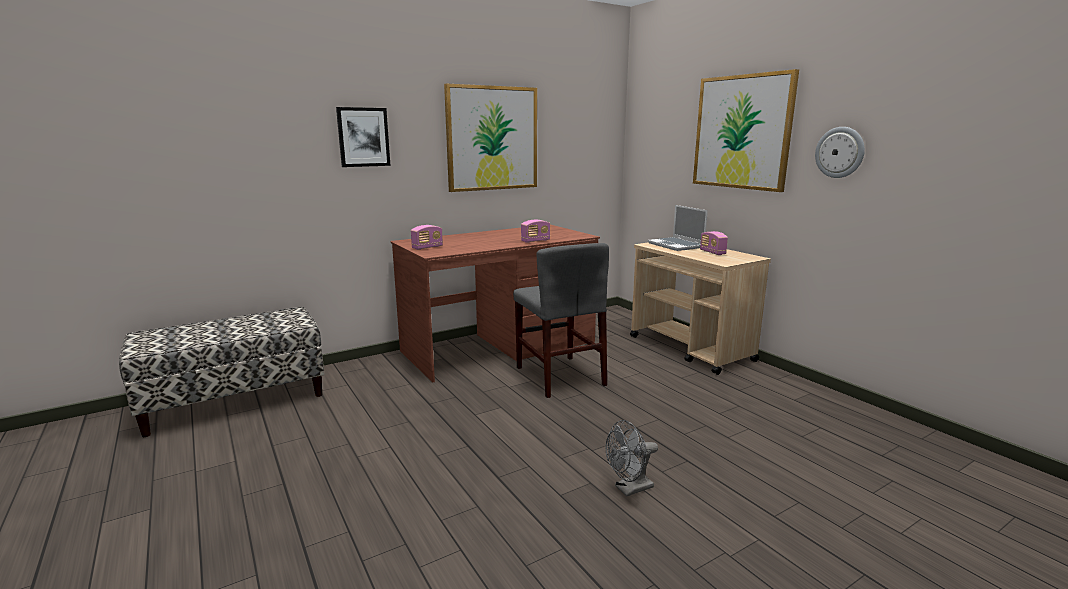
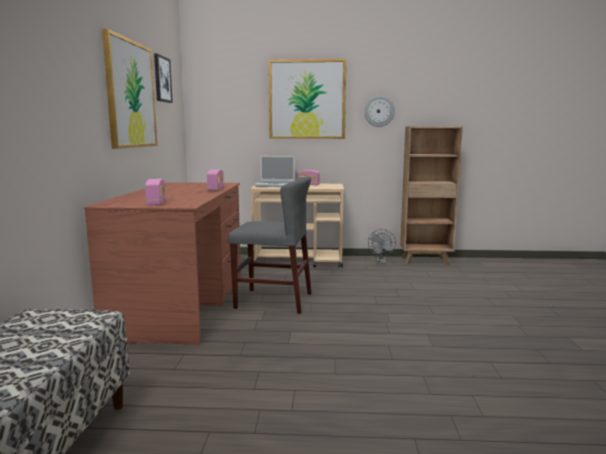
camera: 55 degrees left, 5 degrees down
picture [336,107,391,167] -> picture moved to [154,53,173,103]
grey fan [605,420,658,497] -> grey fan moved to [368,229,396,264]
none -> brown bookcase [400,126,463,265]

